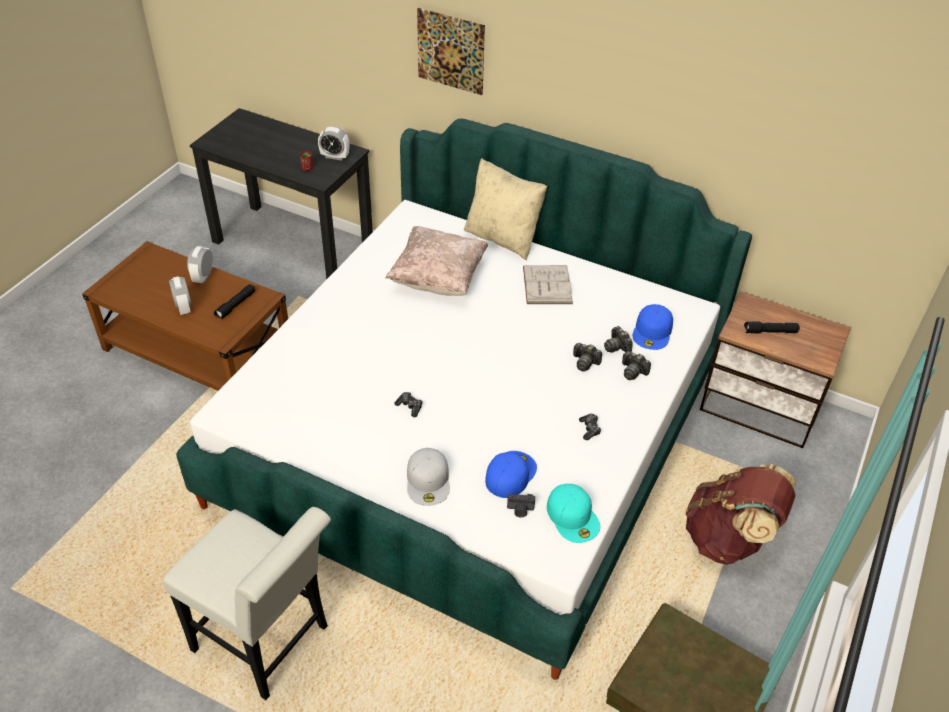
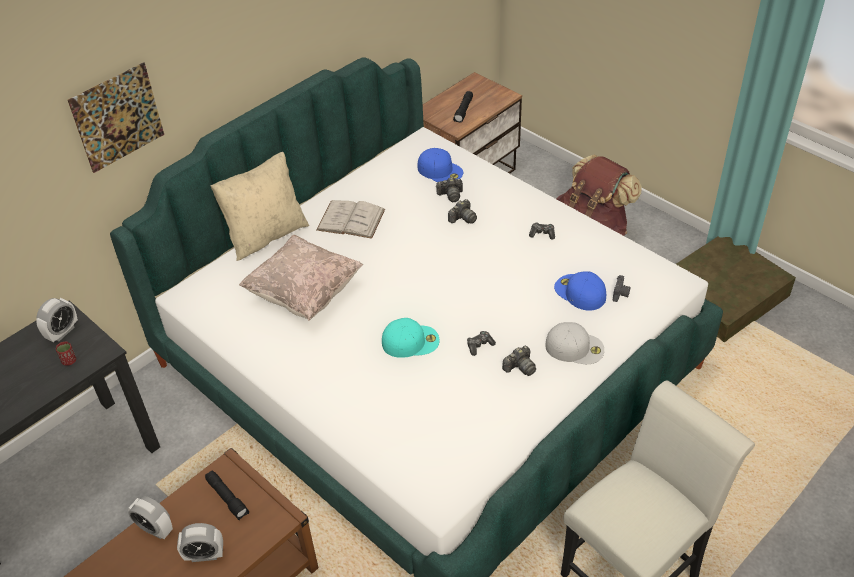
camera: 70 degrees left, 0 degrees up
turquoise cap [547,484,600,543] -> turquoise cap moved to [382,318,439,358]
camera [622,351,651,380] -> camera moved to [502,346,536,376]

